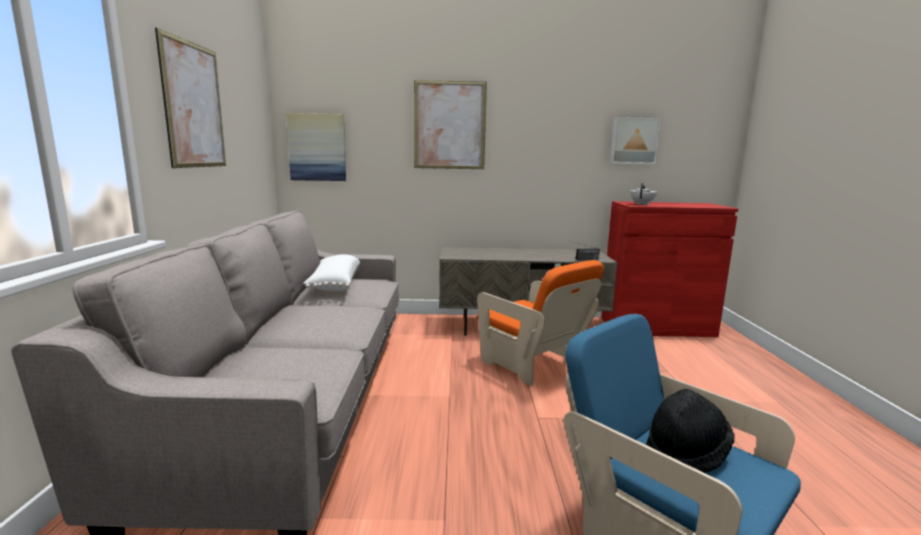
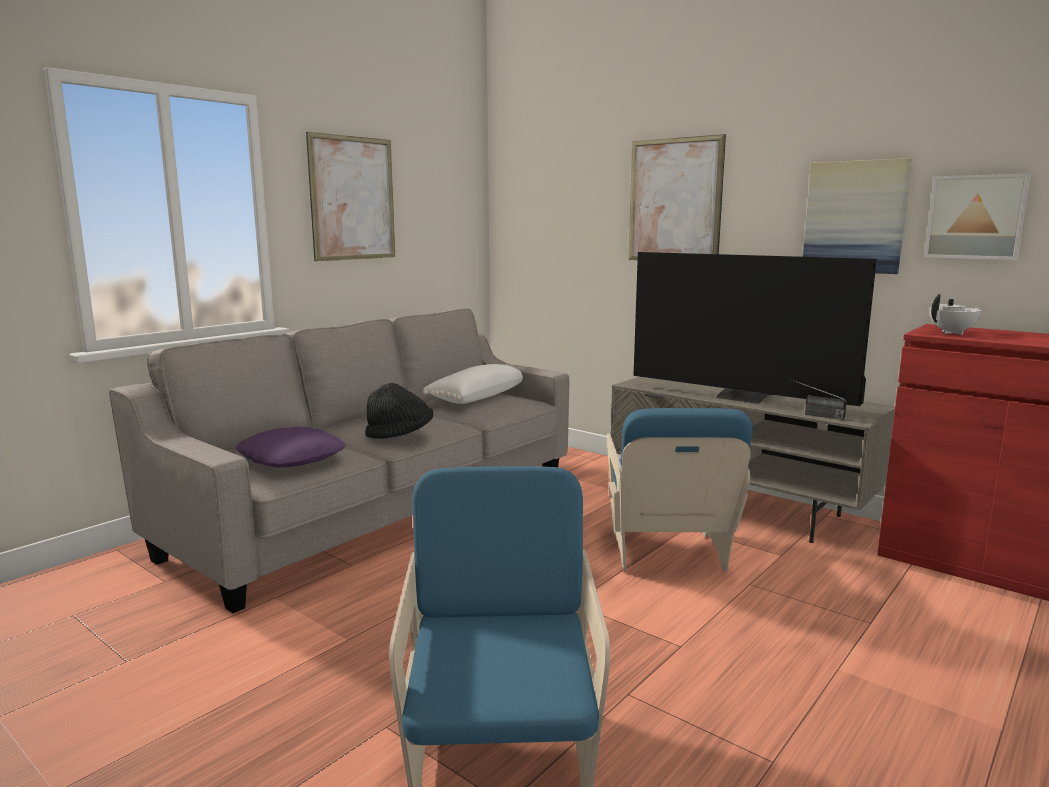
camera: 40 degrees right, 0 degrees up
picture [286,113,346,181] -> picture moved to [803,158,911,274]
orange armchair [477,260,604,386] -> blue armchair [607,408,753,572]
black hat [646,389,735,473] -> black hat moved to [365,383,433,439]
none -> purple pillow [236,427,346,467]
none -> television [633,252,877,406]

